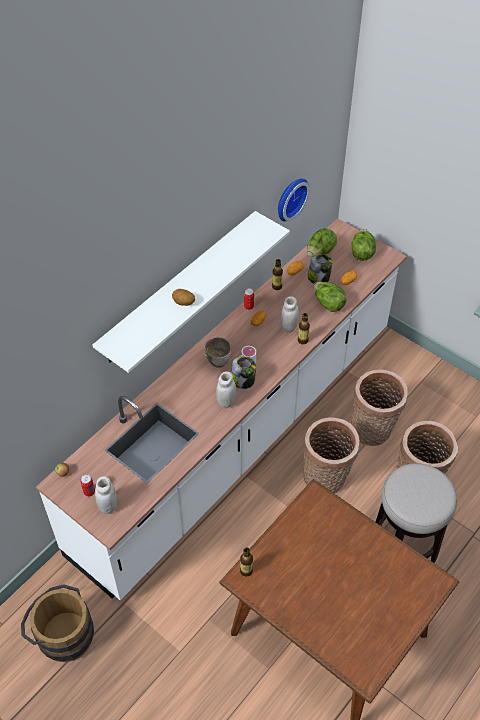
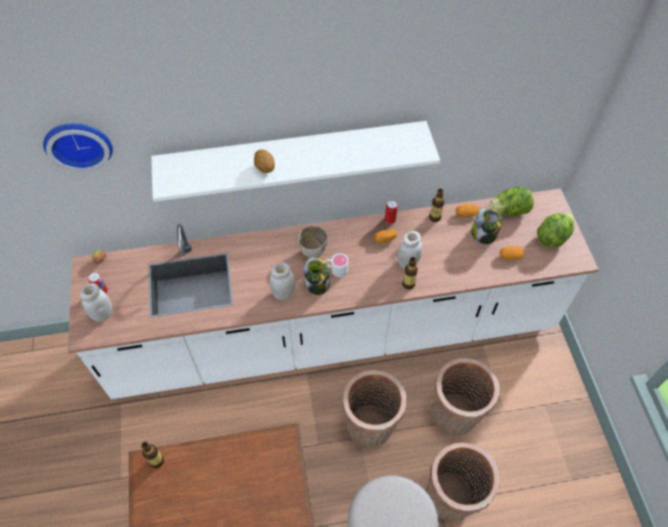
camera: 40 degrees right, 5 degrees up
brown bucket [21,584,94,662] -> none
wall clock [278,178,310,221] -> wall clock moved to [43,123,113,172]
lettuce [314,282,347,312] -> none

